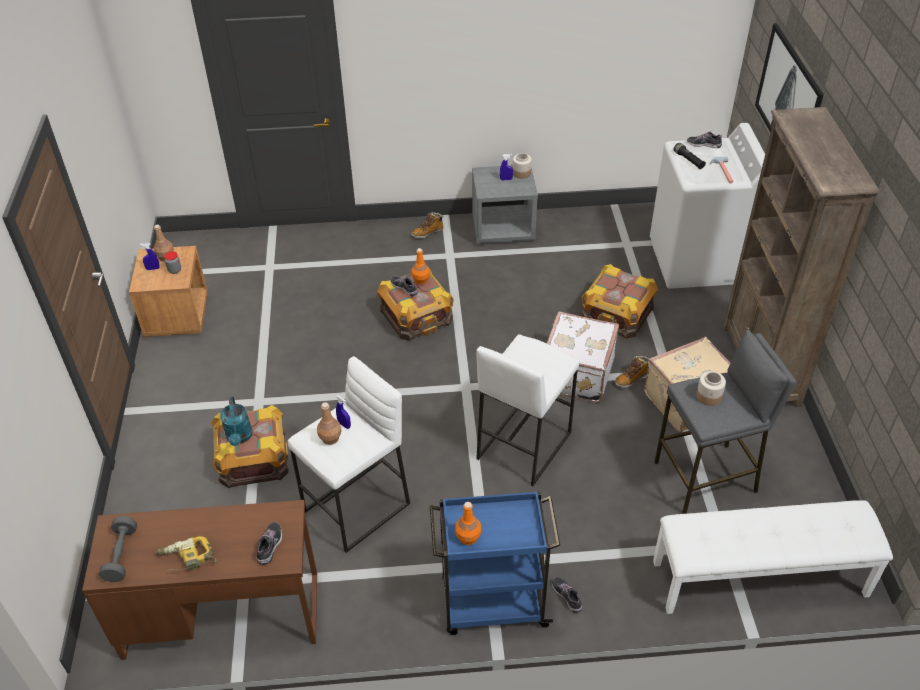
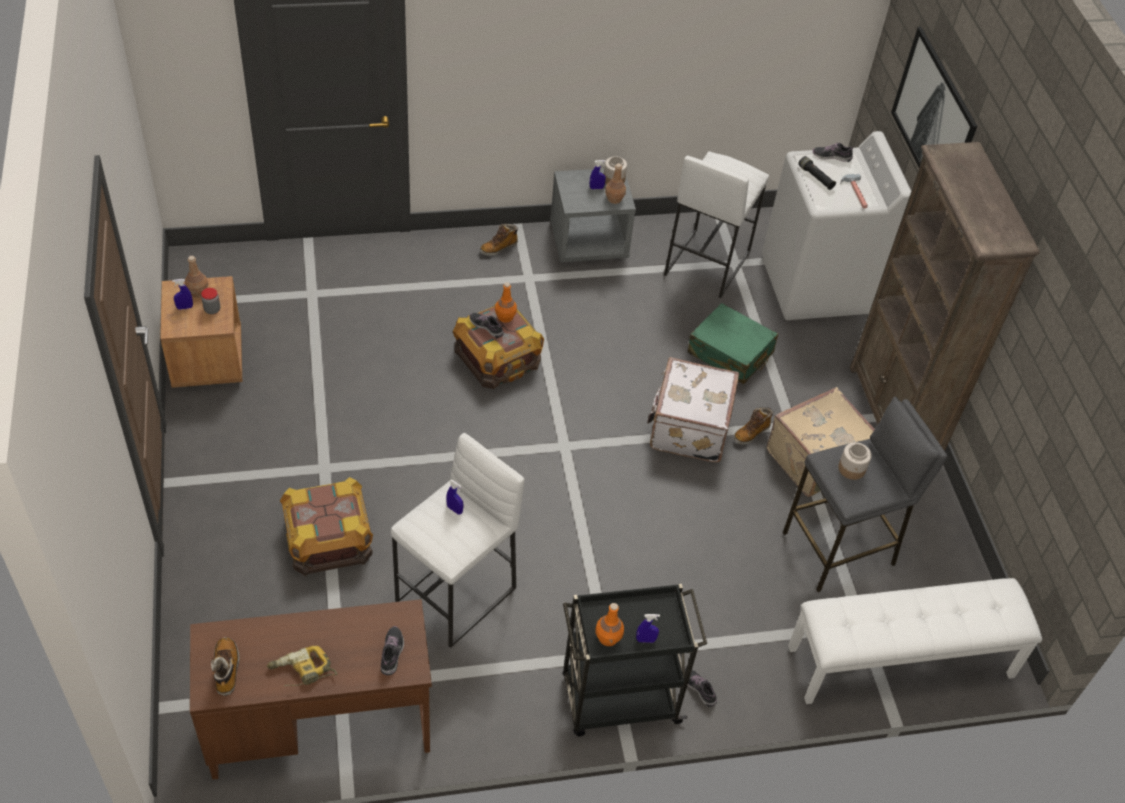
camera: 10 degrees left, 5 degrees up
grey dumbbell [99,516,137,582] -> boot [211,637,240,696]
turquoise watering can [220,397,252,446] -> none
brown bottle [317,402,341,445] -> brown bottle moved to [605,163,626,204]
blue cart [430,491,560,635] -> black cart [563,584,707,736]
white stool [476,334,579,486] -> white stool moved to [664,151,769,298]
crate [582,264,658,339] -> green suitcase [688,303,778,384]
none -> blue spray bottle [636,614,660,643]

